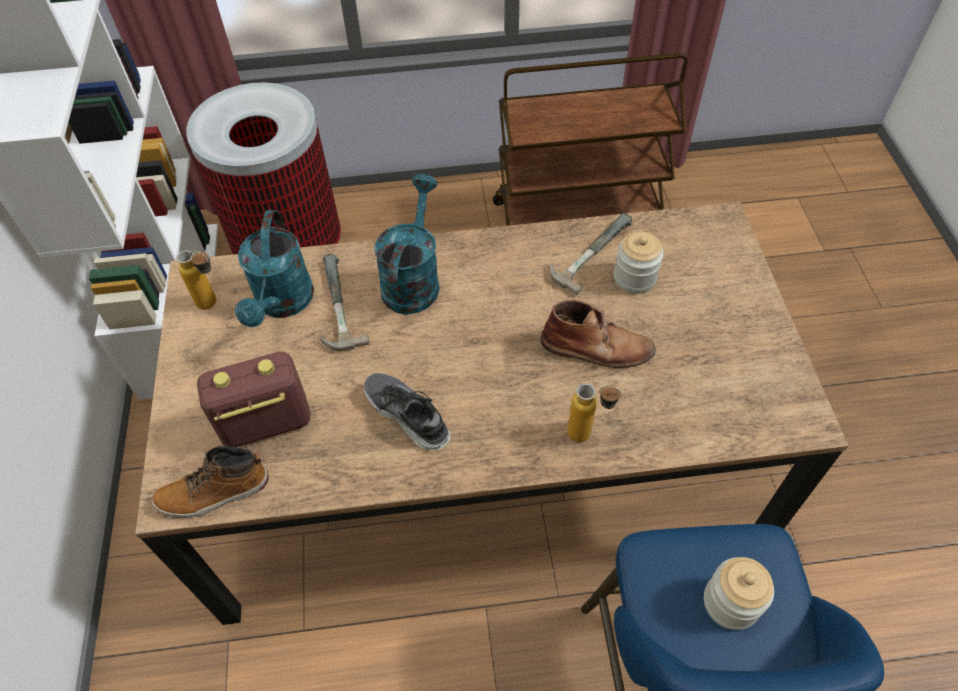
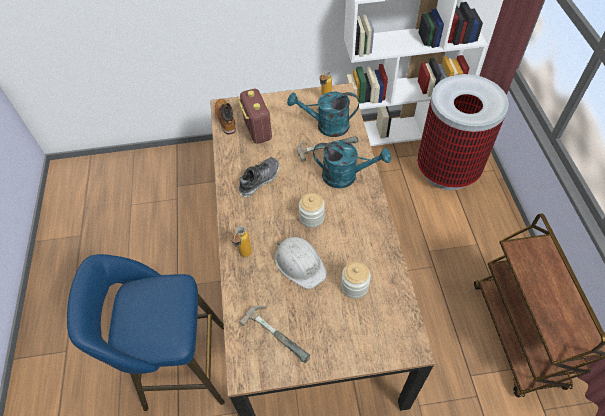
camera: 90 degrees right, 0 degrees up
brown boot [540,300,656,368] -> white hard hat [275,237,327,289]
hammer [550,213,632,295] -> hammer moved to [239,306,310,363]
jar [704,557,774,630] -> jar moved to [299,193,325,228]

